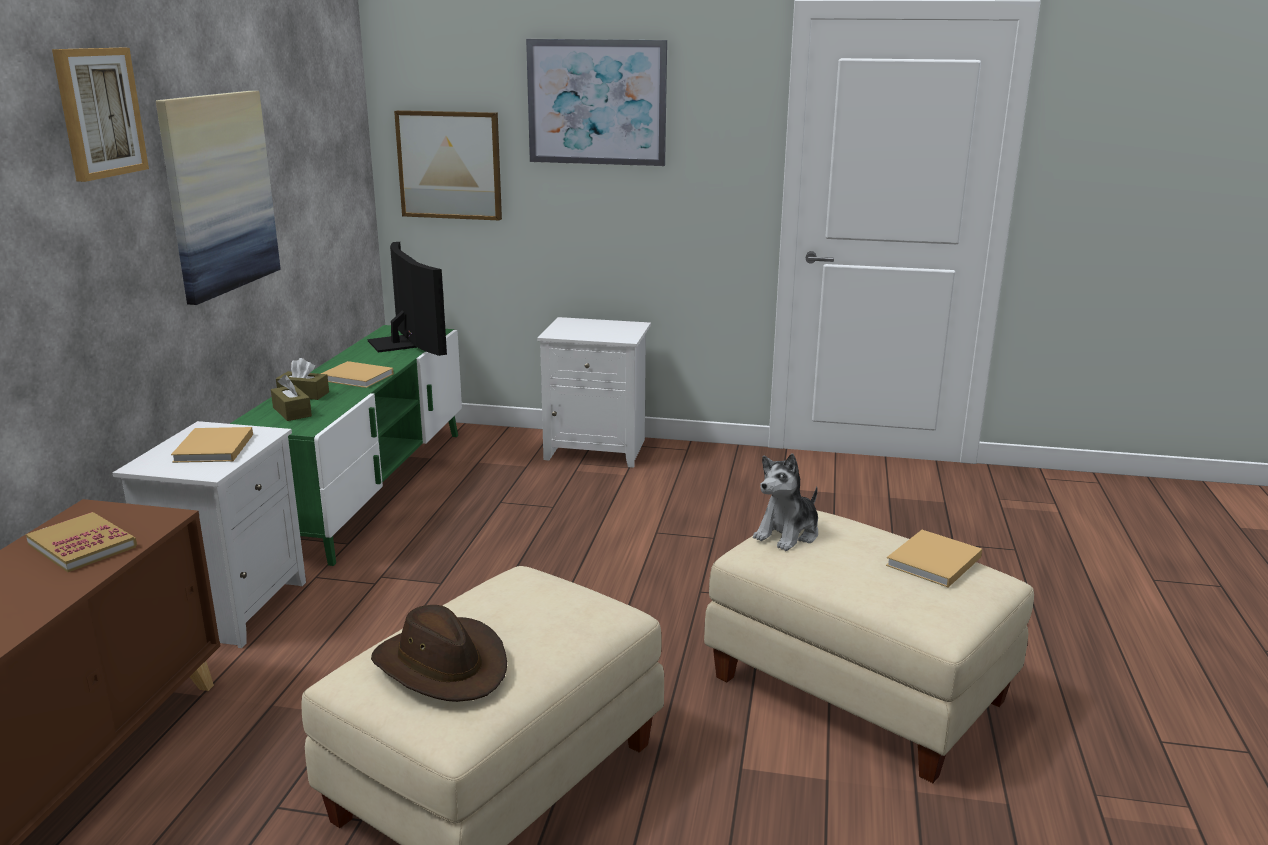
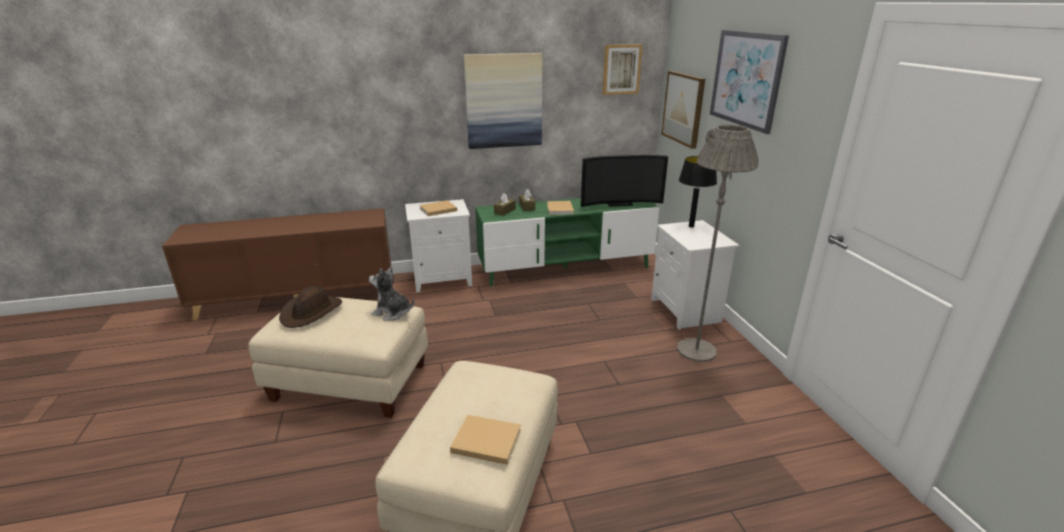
camera: 65 degrees right, 5 degrees up
book [26,512,137,572] -> none
picture [52,48,149,182] -> picture moved to [602,44,643,95]
television [367,242,447,356] -> television turned 45 degrees clockwise [581,155,668,207]
plush toy [753,453,818,551] -> plush toy moved to [369,266,414,321]
none -> grey floor lamp [677,125,758,362]
none -> black table lamp [679,156,717,228]

